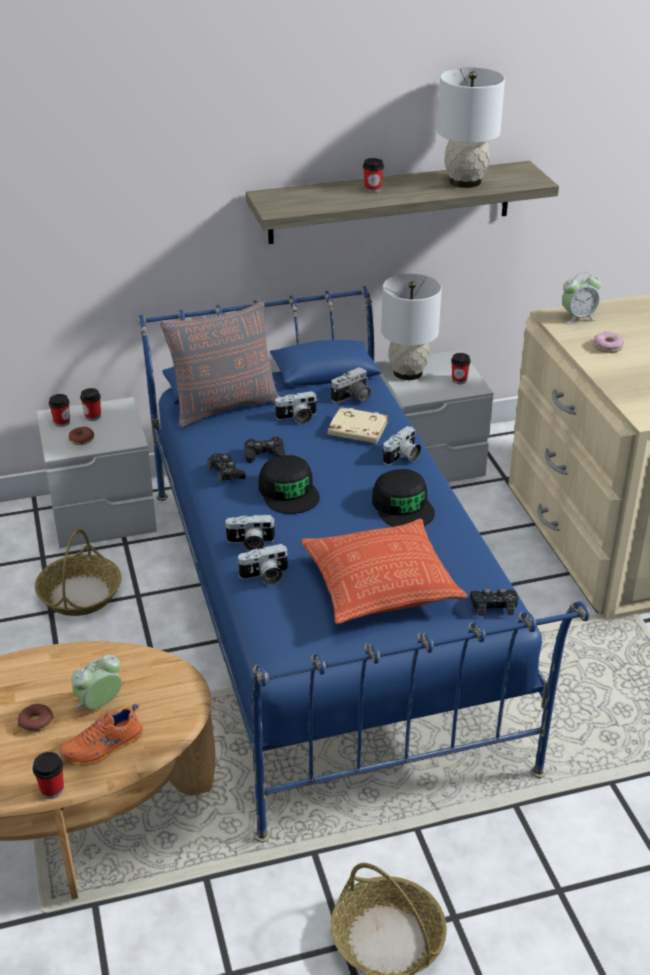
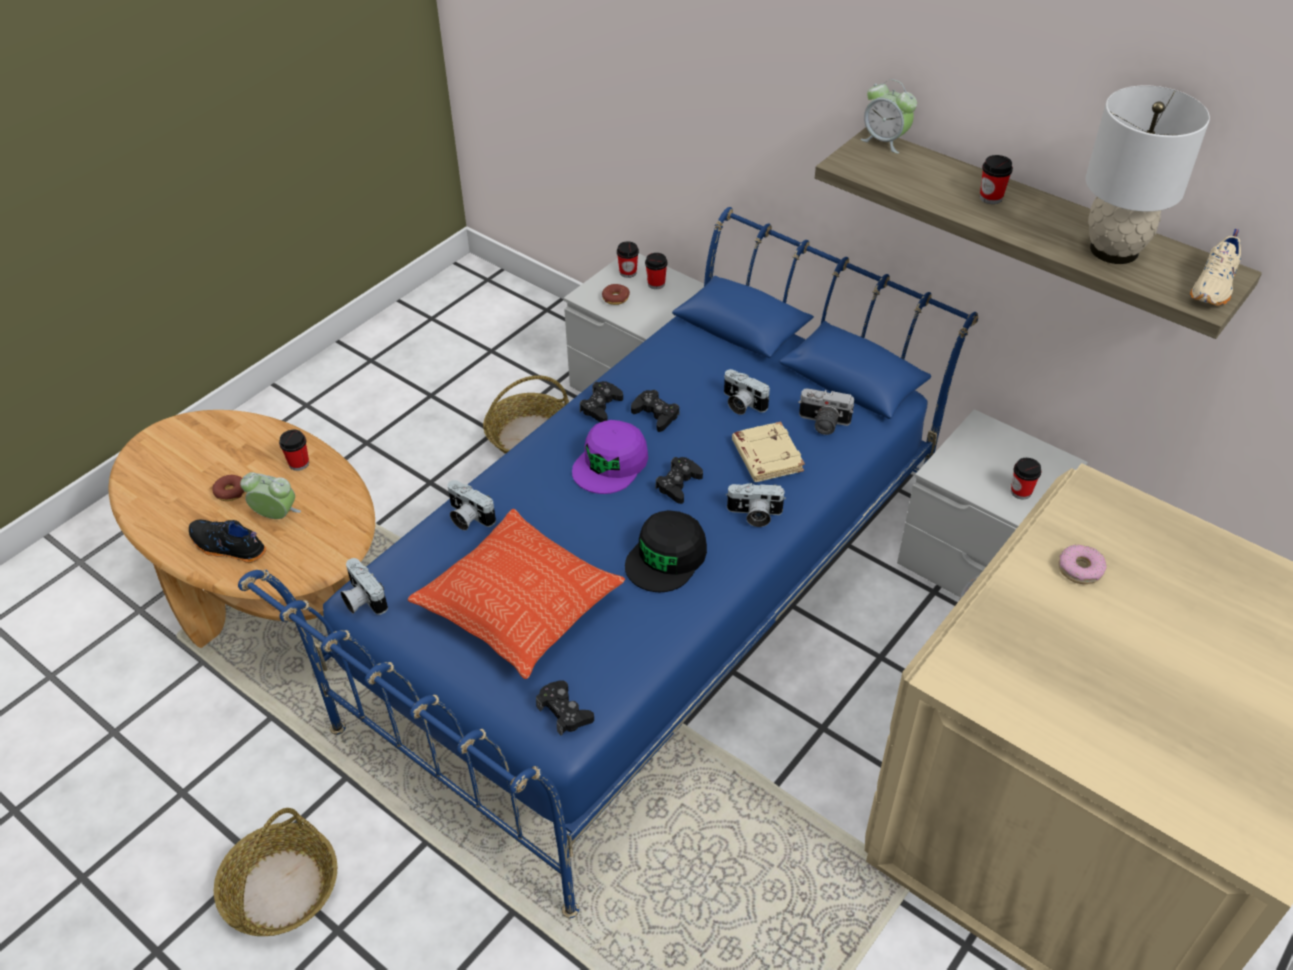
camera: 55 degrees right, 10 degrees up
cup [33,752,64,799] -> cup moved to [279,430,309,471]
orange shoe [59,704,143,766] -> black shoe [189,520,266,563]
grey pillow [160,301,280,428] -> none
camera [224,515,276,551] -> camera moved to [341,558,388,615]
black cap [258,455,320,514] -> purple cap [572,420,648,494]
white table lamp [381,274,442,380] -> none
alarm clock [562,272,601,325] -> alarm clock moved to [860,79,917,154]
none -> black game controller [655,457,703,504]
none -> beige shoe [1190,229,1241,306]

